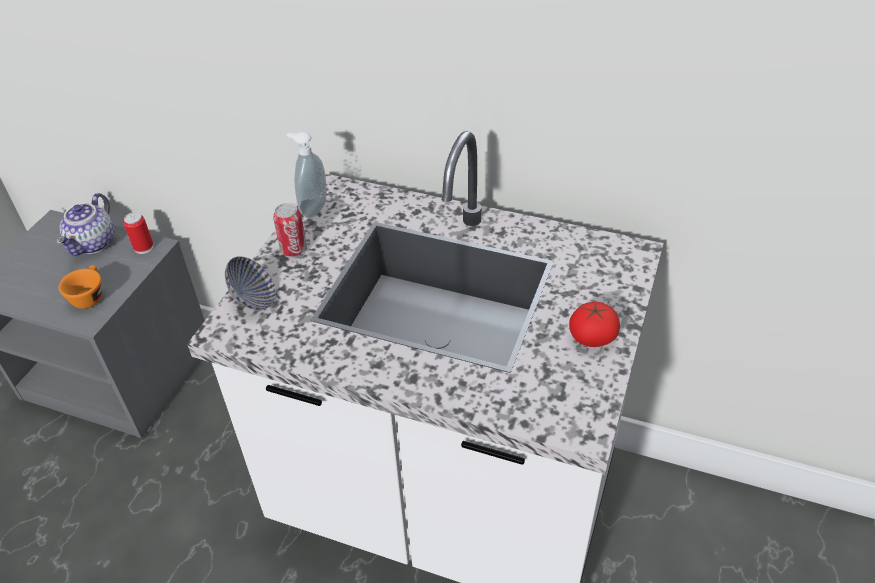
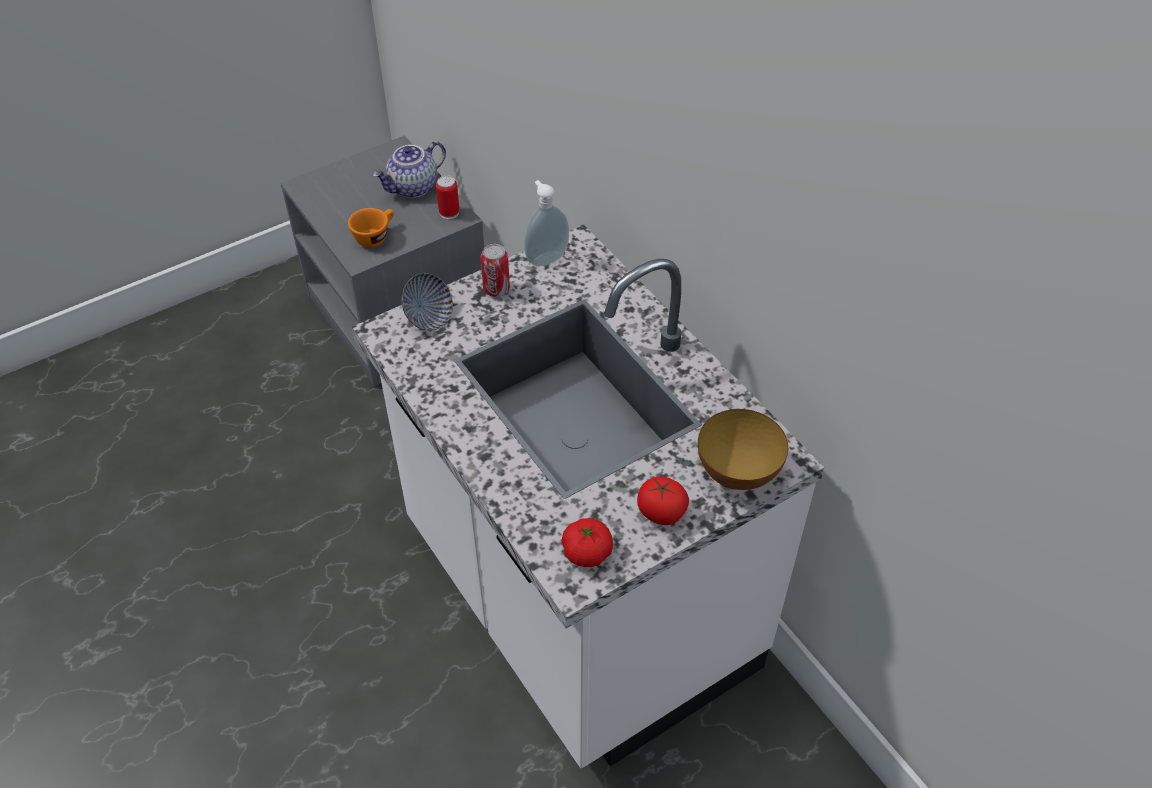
camera: 35 degrees right, 5 degrees up
none -> tomato [561,518,613,567]
none -> bowl [698,409,788,490]

